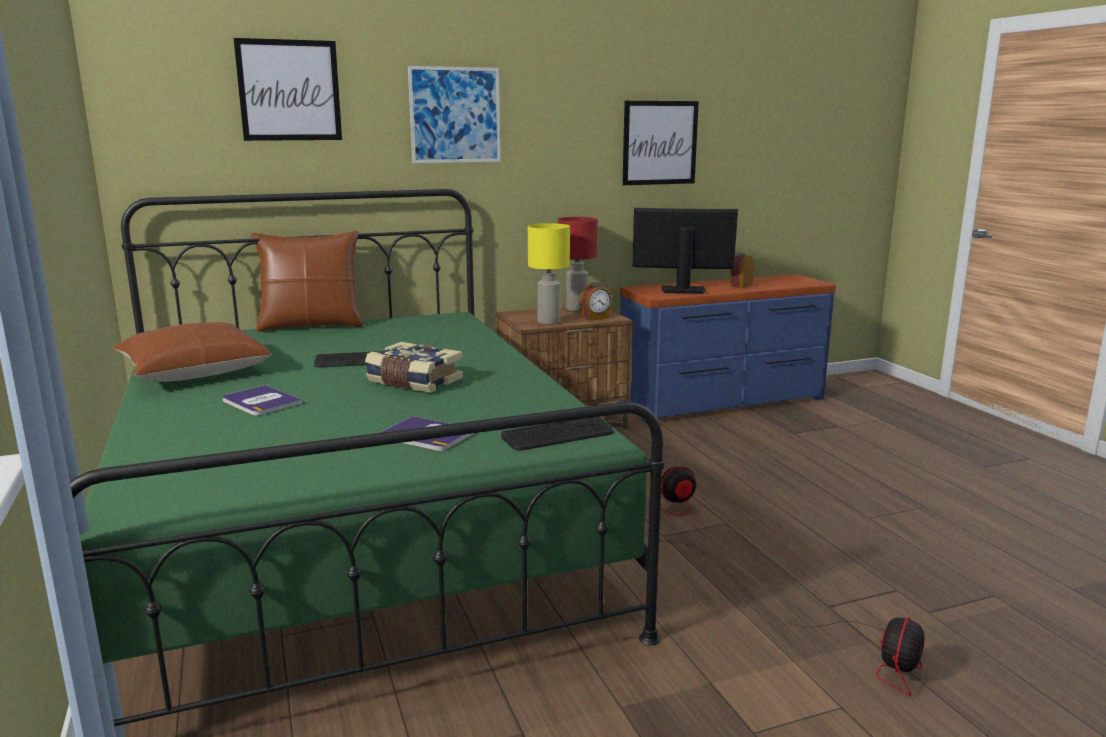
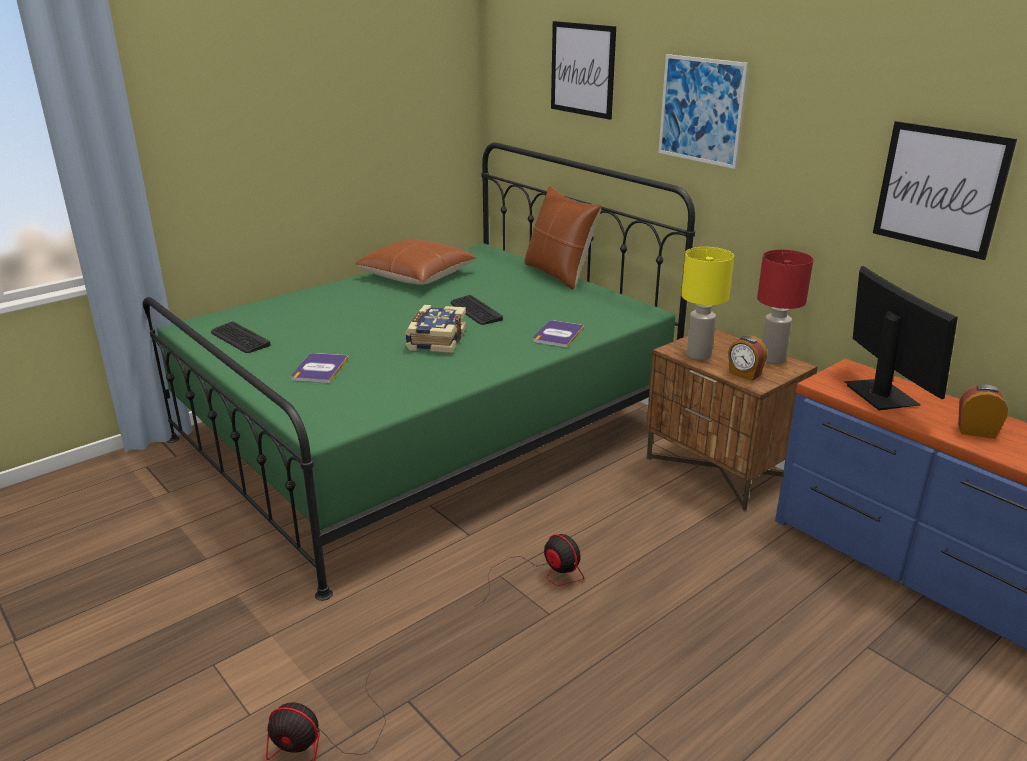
camera: 70 degrees right, 10 degrees up
book [222,385,302,416] -> book moved to [533,320,584,348]
keyboard [501,417,614,451] -> keyboard moved to [211,321,271,353]

